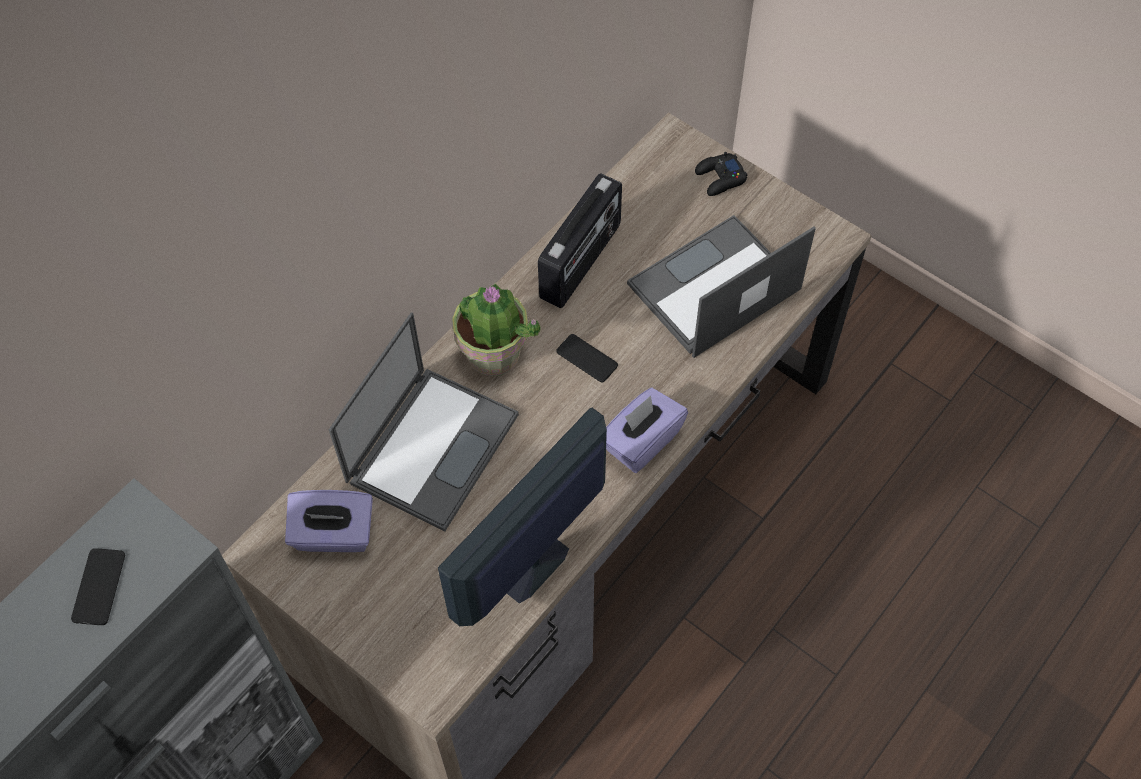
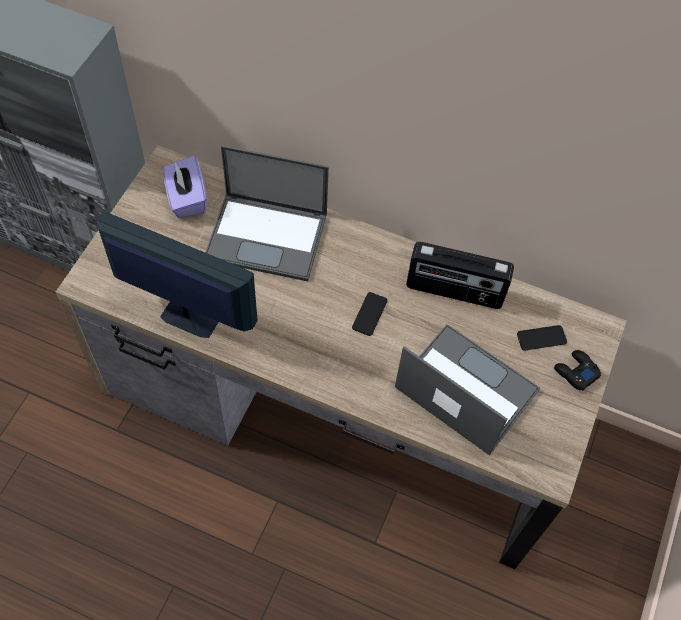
camera: 70 degrees right, 0 degrees up
phone [71,548,125,625] -> phone moved to [517,325,567,351]
potted plant [452,282,540,376] -> none
purple tissue box [606,388,688,473] -> none

